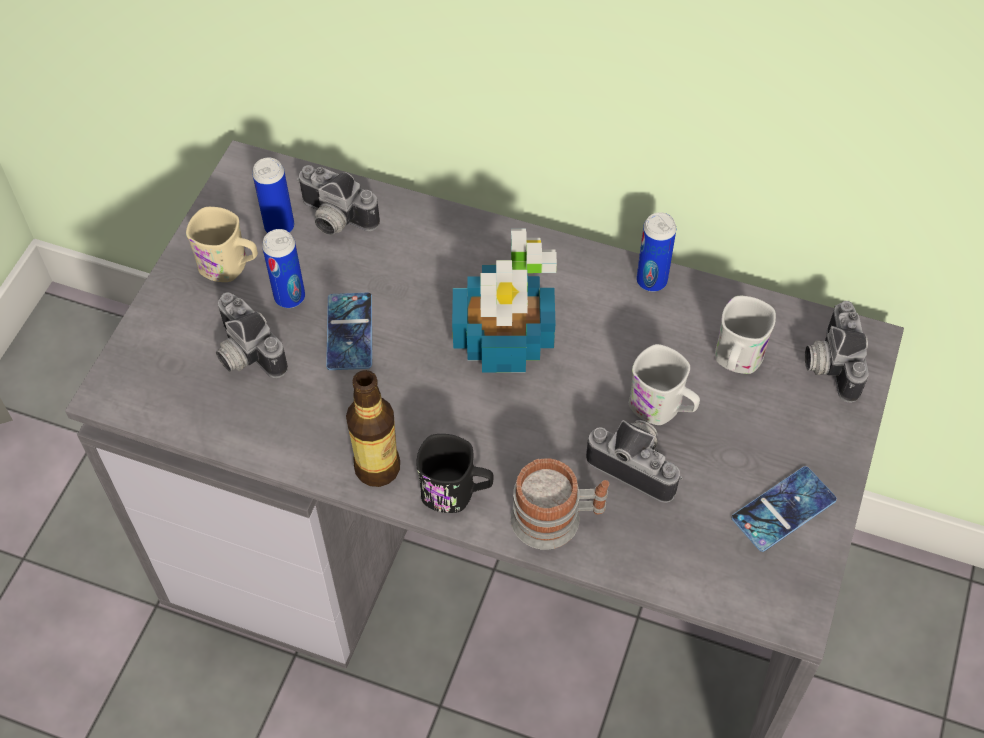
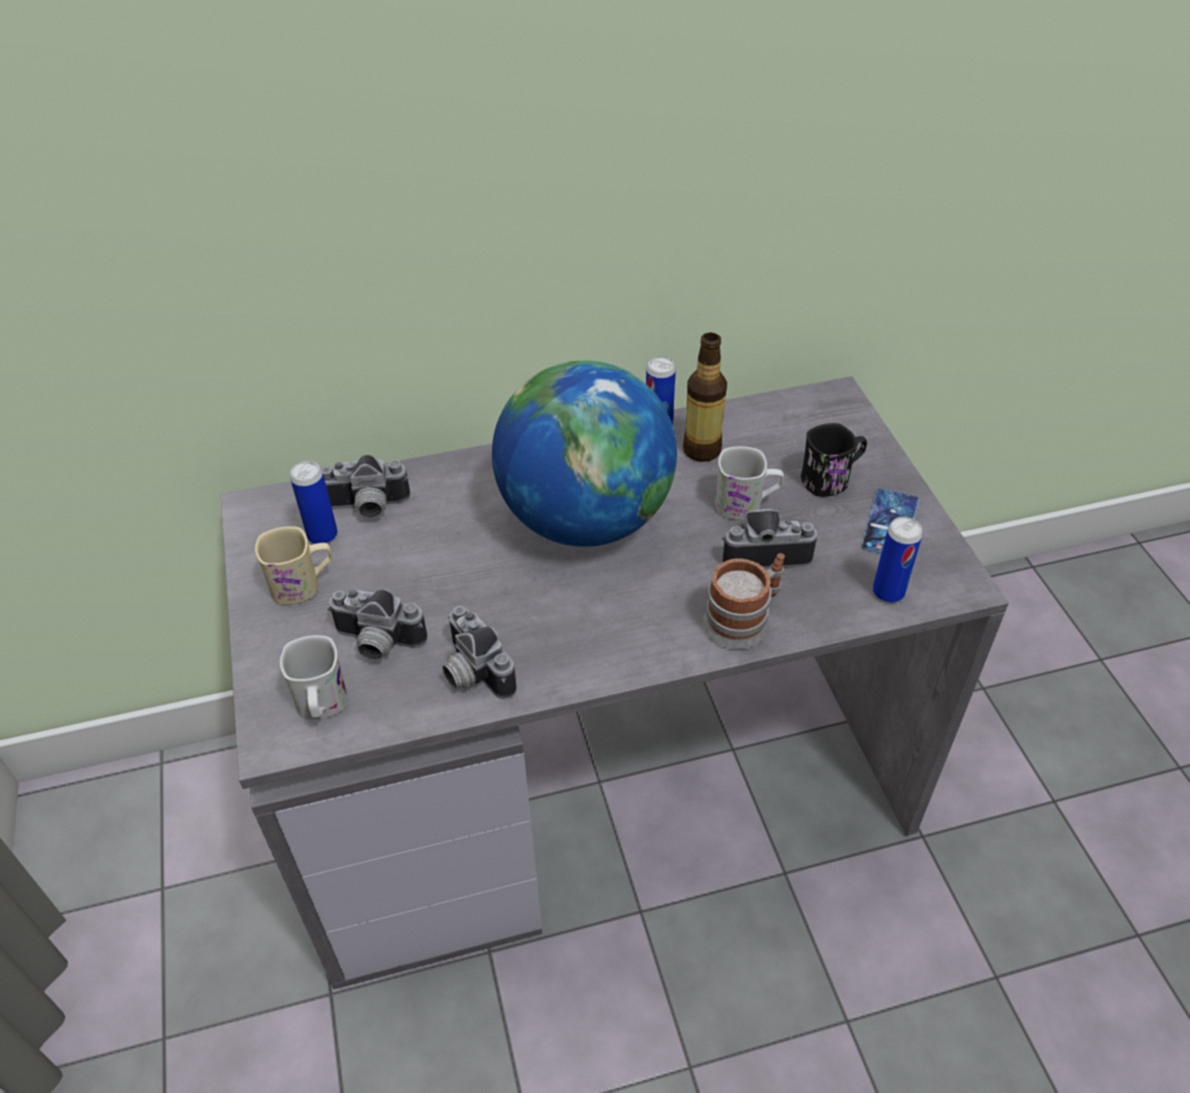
camera: 35 degrees left, 10 degrees down
can [262,229,305,308] -> can moved to [873,517,922,603]
phone [326,293,372,370] -> none
bottle [346,370,400,487] -> bottle moved to [683,332,727,462]
black mug [416,434,494,513] -> black mug moved to [801,423,867,497]
potted plant [452,229,557,373] -> globe [492,360,677,547]
white mug [715,296,776,374] -> white mug moved to [280,635,347,719]
camera [805,301,869,403] -> camera moved to [443,605,517,699]

